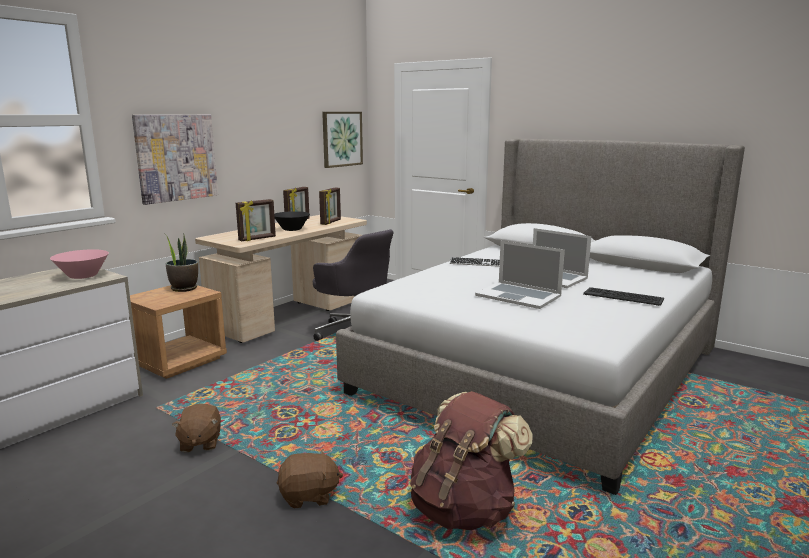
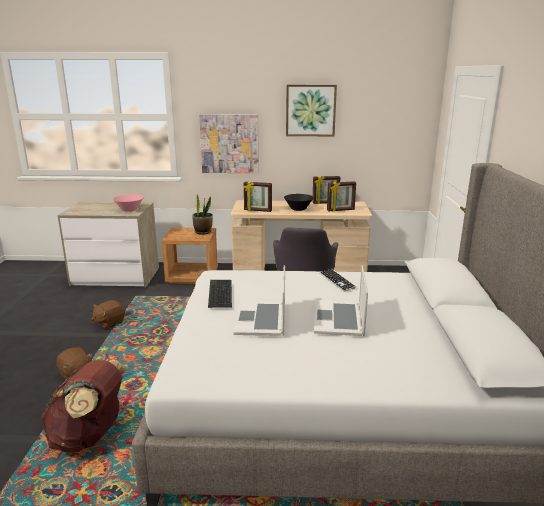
camera: 55 degrees right, 5 degrees up
picture [322,112,363,168] -> picture moved to [286,85,337,136]
keyboard [583,287,664,306] -> keyboard moved to [208,280,232,308]

